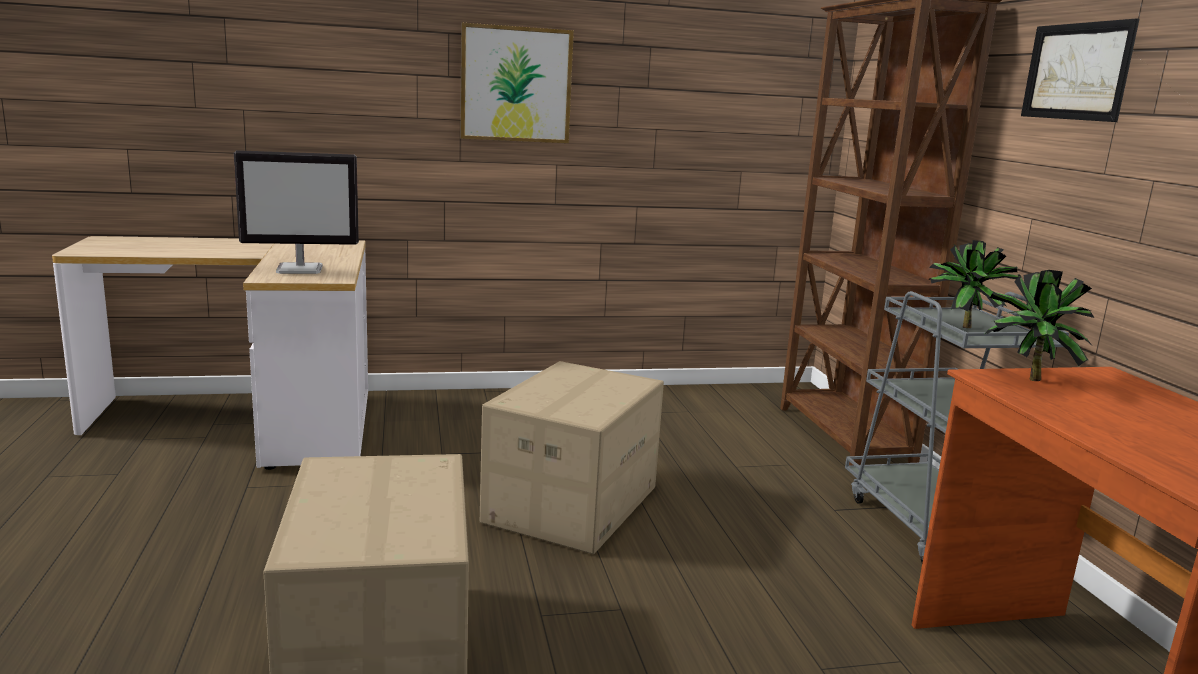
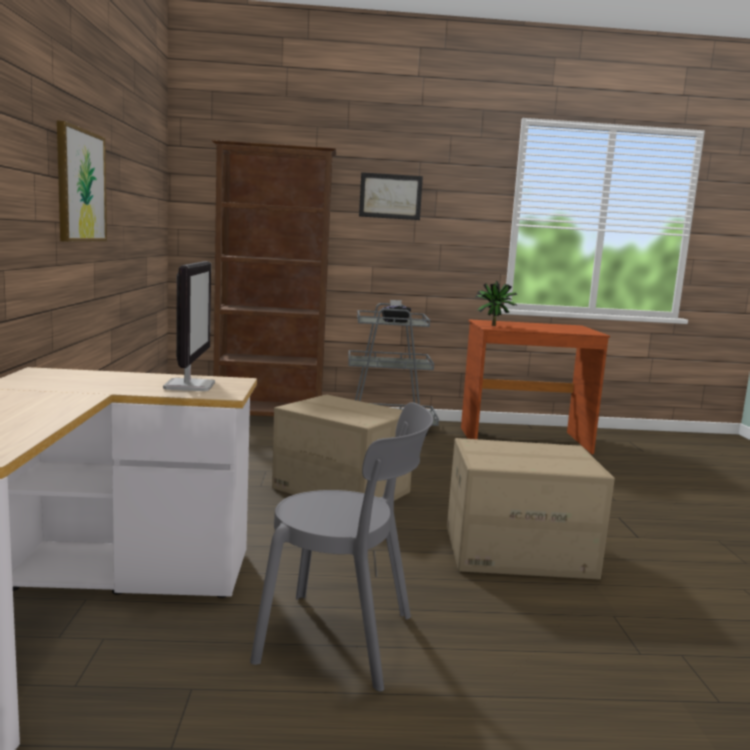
camera: 80 degrees left, 5 degrees down
potted plant [928,240,1019,328] -> black tissue box [382,300,411,323]
none -> grey chair [250,402,433,692]

